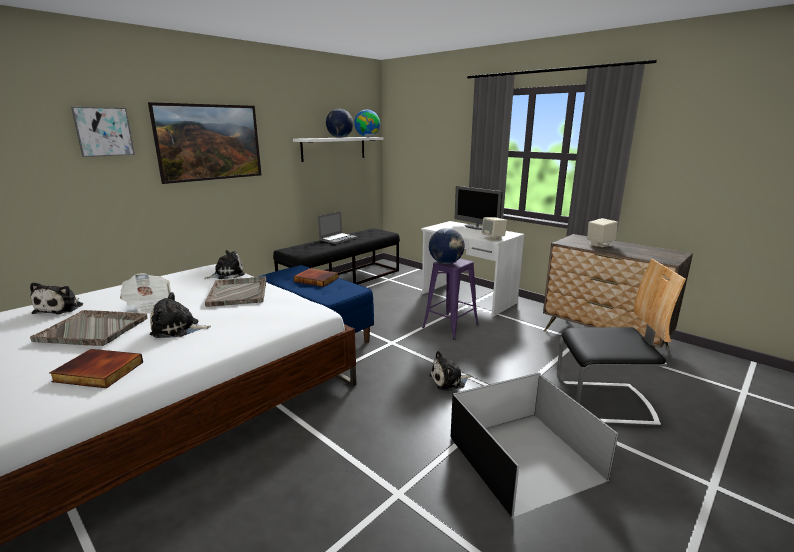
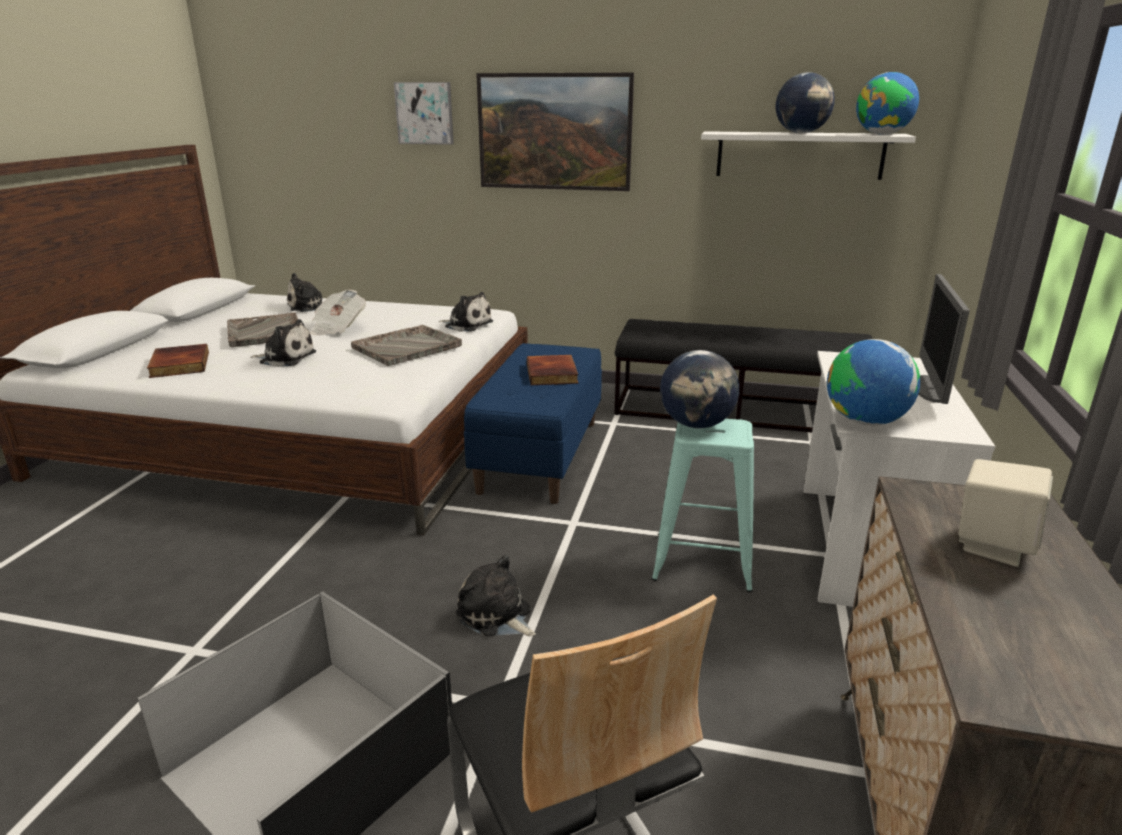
camera: 60 degrees right, 5 degrees up
plush toy [150,292,211,338] -> plush toy turned 135 degrees clockwise [250,319,316,367]
laptop [318,211,357,244] -> none
purple stool [422,258,479,339] -> turquoise stool [652,419,754,592]
beige speaker [481,217,507,241] -> globe [827,339,920,426]

